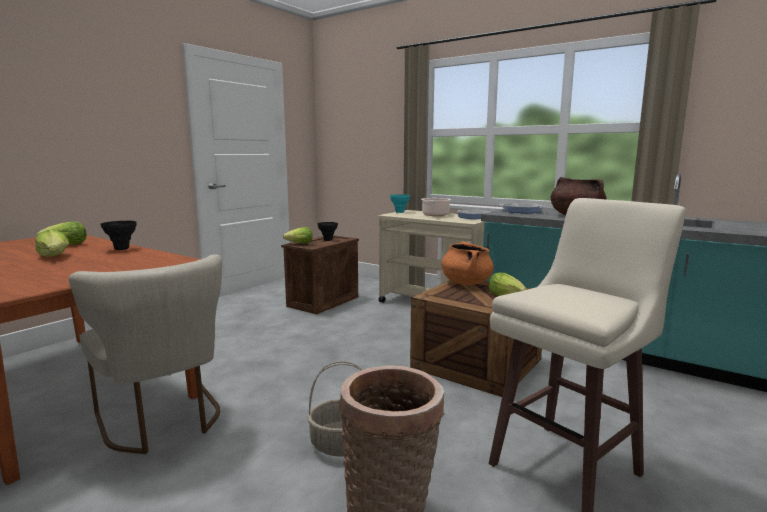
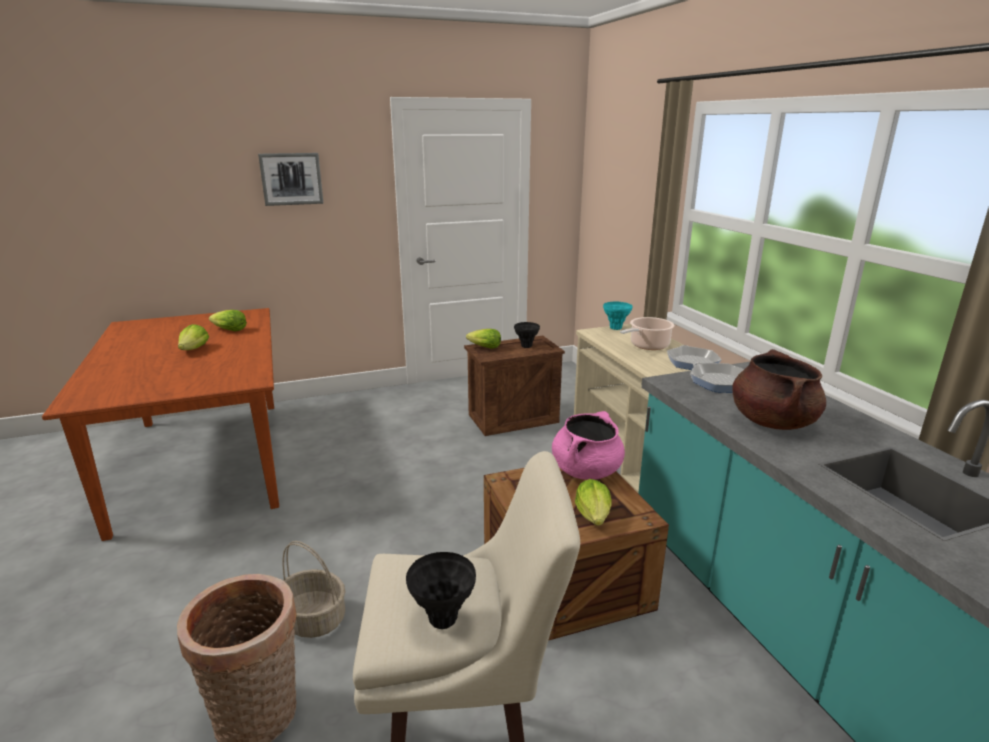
camera: 35 degrees right, 10 degrees up
beige chair [69,254,222,454] -> none
black vase [101,221,137,250] -> black vase moved to [406,552,476,629]
orange cooking pot [441,241,494,285] -> pink cooking pot [552,411,625,480]
none -> picture [258,153,324,206]

